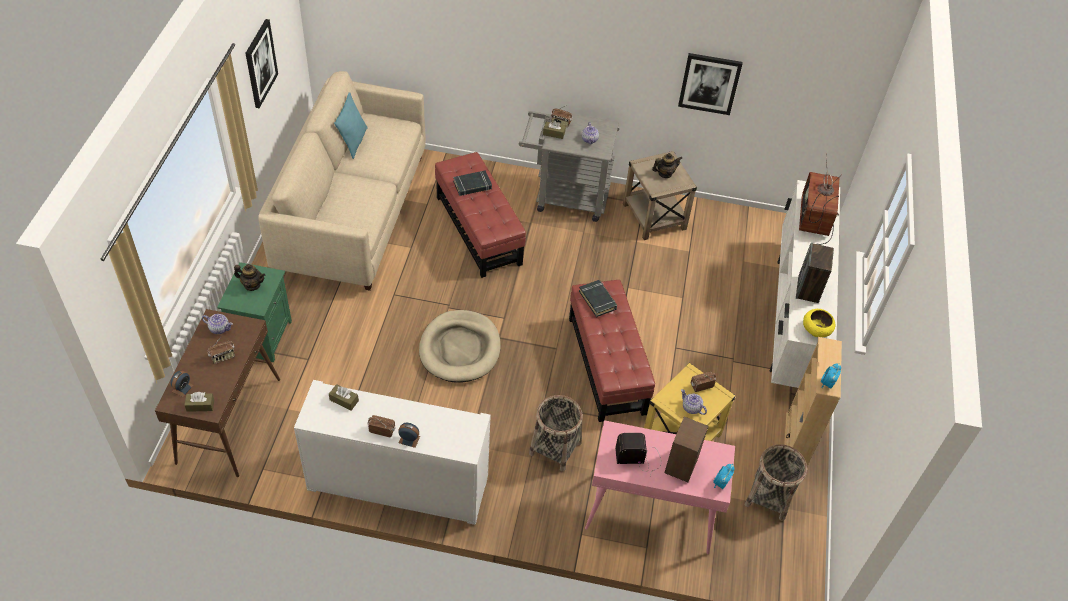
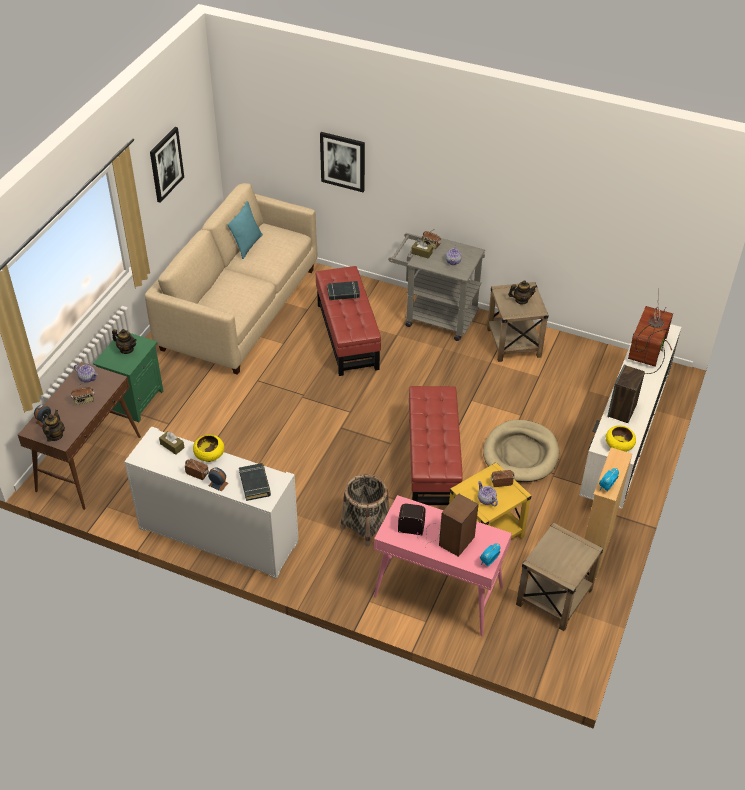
camera: 15 degrees right, 5 degrees down
brown tissue box [184,392,214,412] -> teapot [42,410,65,442]
beige dog bed [419,310,501,383] -> beige dog bed moved to [483,420,559,482]
black book [579,280,617,317] -> black book moved to [239,463,271,501]
picture [678,53,743,115] -> picture moved to [320,132,365,192]
basket [744,444,807,521] -> beige side table [516,523,603,631]
none -> yellow bowl [193,435,224,462]

